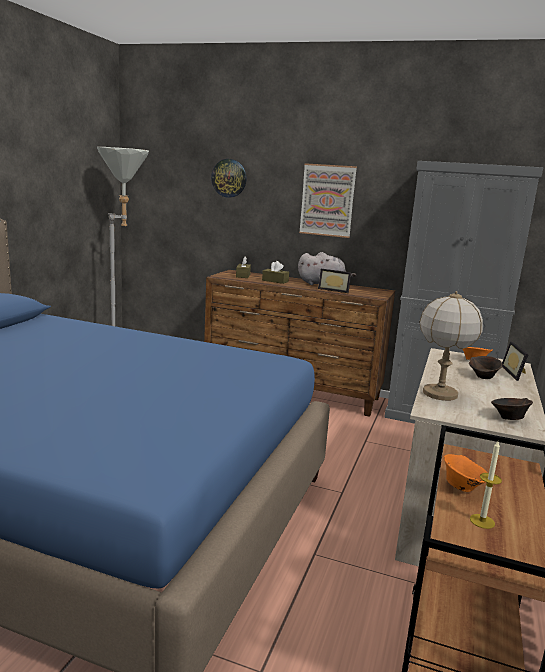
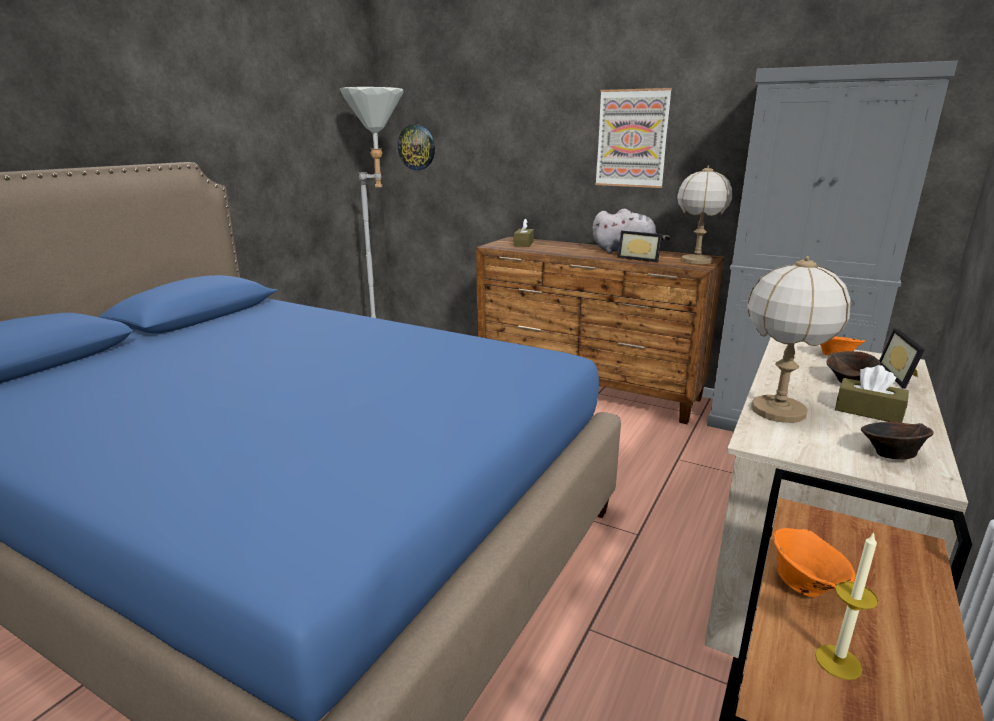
camera: 10 degrees right, 5 degrees up
wall clock [211,159,247,198] -> wall clock moved to [398,124,435,170]
brown tissue box [262,261,289,284] -> brown tissue box moved to [835,365,909,423]
none -> table lamp [677,166,732,264]

